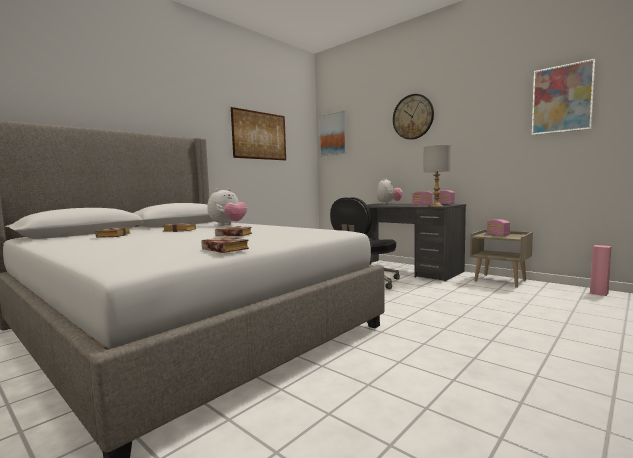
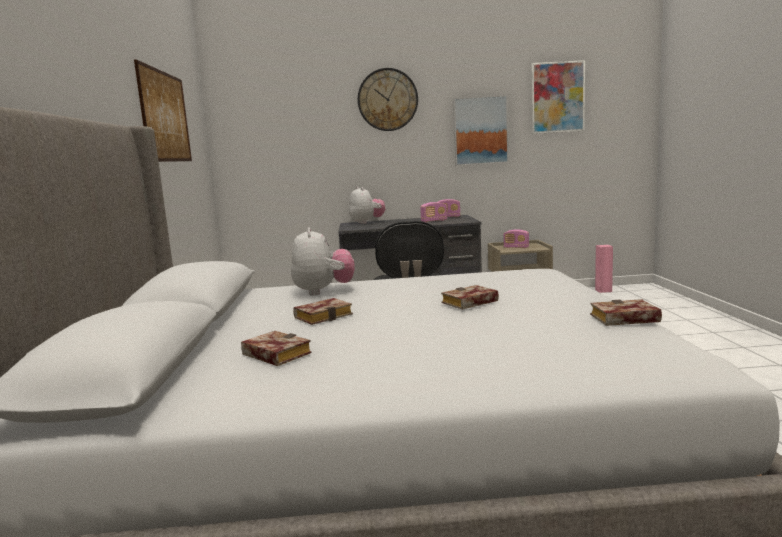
camera: 45 degrees left, 5 degrees up
picture [319,110,347,156] -> picture moved to [453,95,509,166]
grey table lamp [424,144,451,207] -> none

